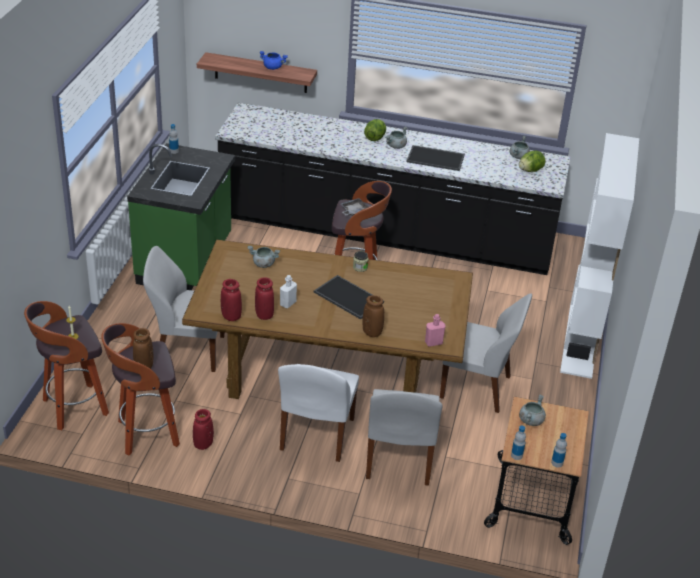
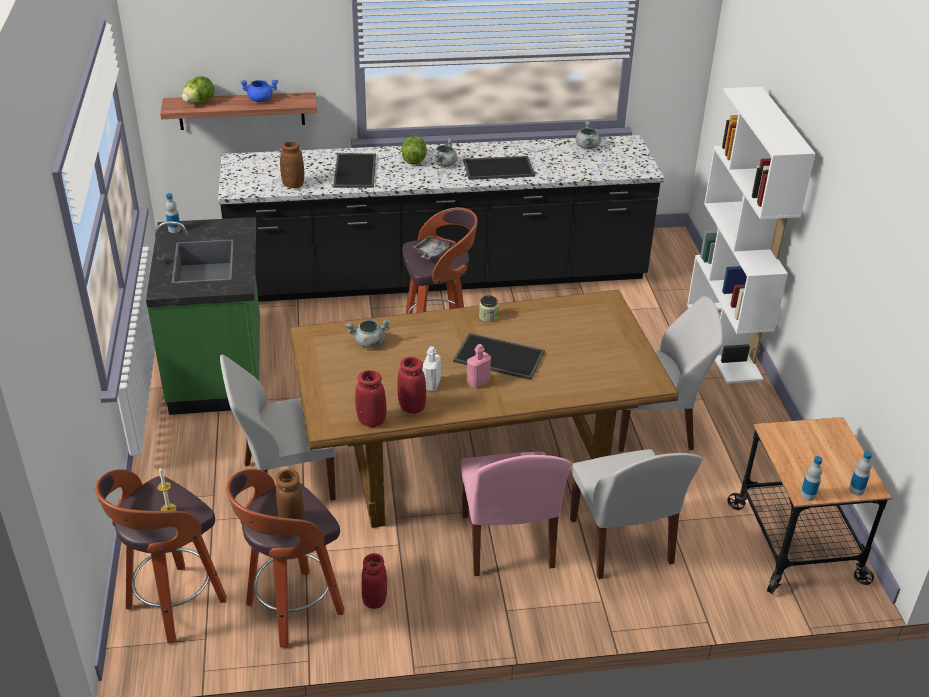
camera: 20 degrees left, 0 degrees up
white chair [278,364,359,462] -> pink chair [461,451,571,576]
brown vase [363,295,384,337] -> brown vase moved to [280,142,304,188]
pink bottle [425,314,445,347] -> pink bottle moved to [467,344,491,388]
lettuce [519,151,545,172] -> lettuce moved to [182,76,215,104]
grey cooking pot [519,395,546,426] -> none
none -> tray [333,153,376,188]

